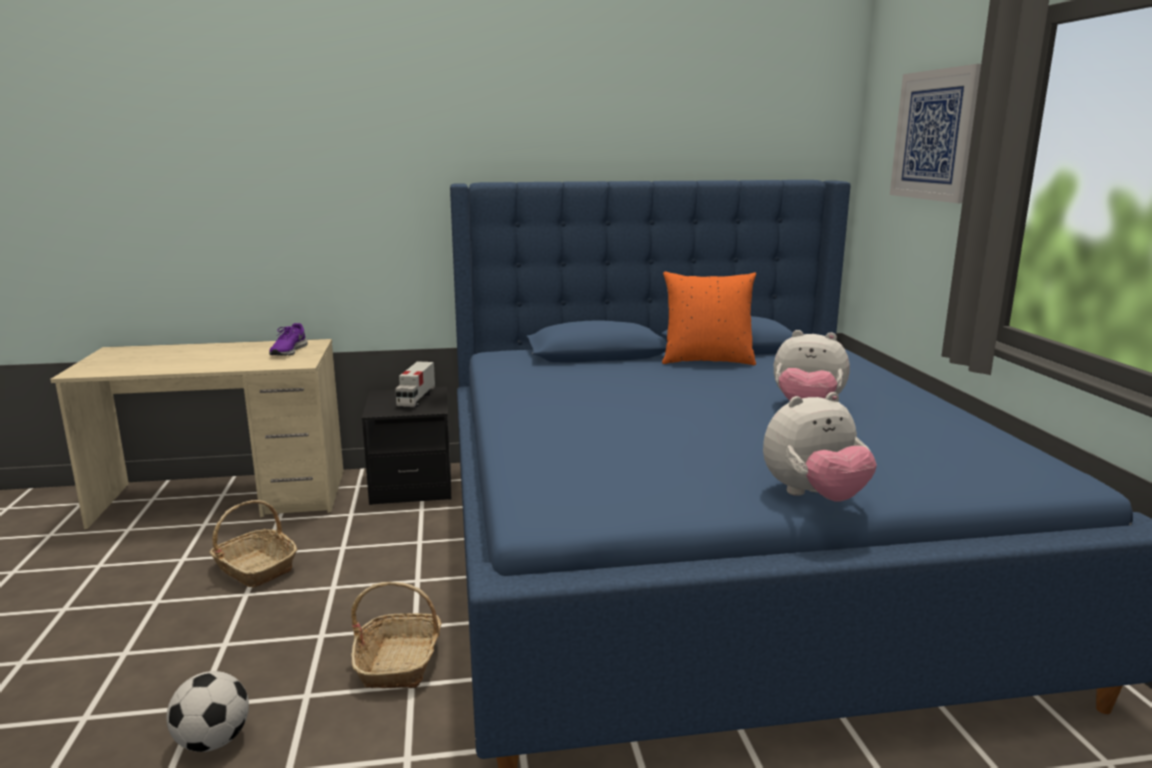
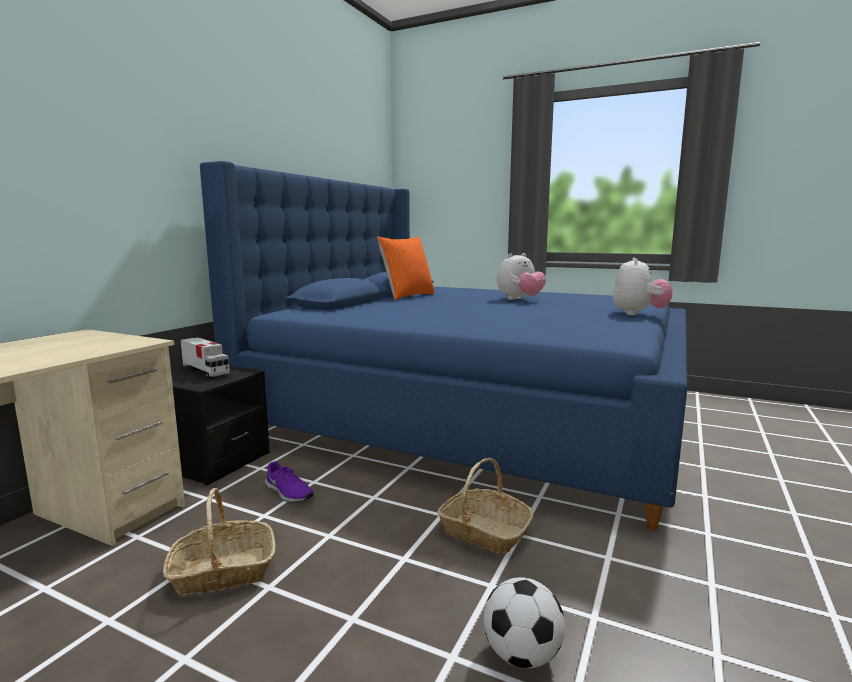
camera: 55 degrees left, 5 degrees down
purple shoe [269,323,308,356] -> purple shoe moved to [265,461,314,503]
picture [890,64,981,203] -> none

